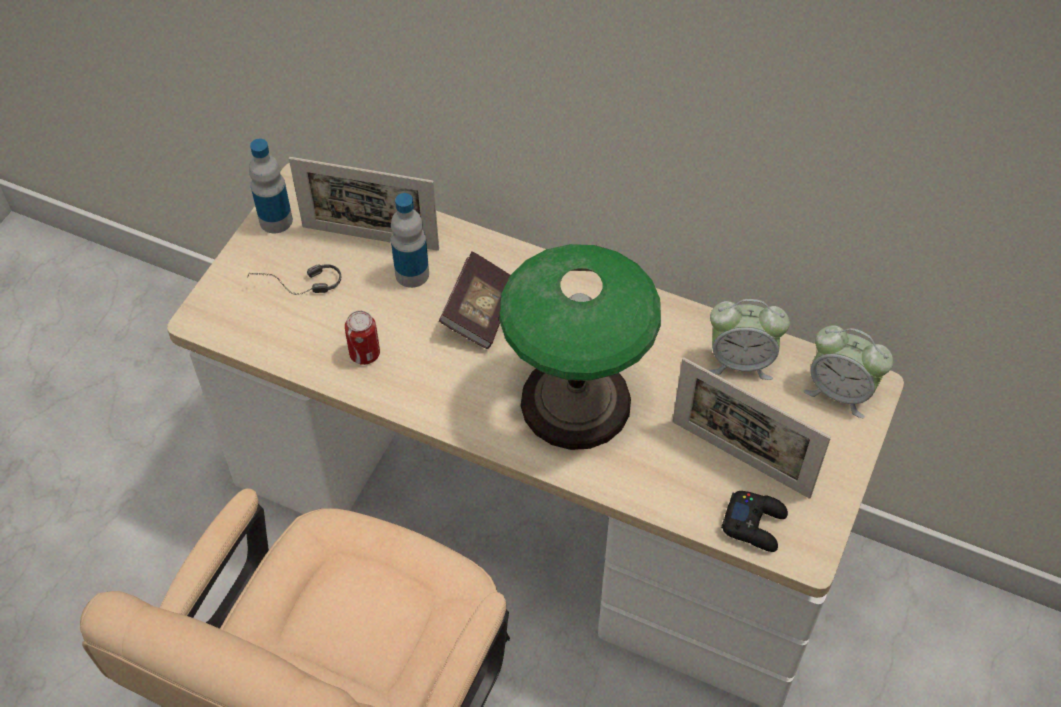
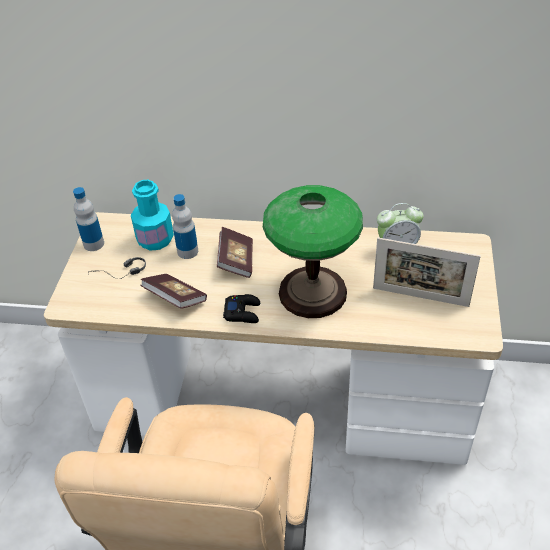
camera: 15 degrees left, 10 degrees down
picture frame [289,157,439,251] -> turquoise bottle [131,180,174,251]
can [345,311,380,365] -> book [140,274,207,309]
black game controller [721,491,788,552] -> black game controller moved to [223,294,260,323]
alarm clock [803,325,893,418] -> none

